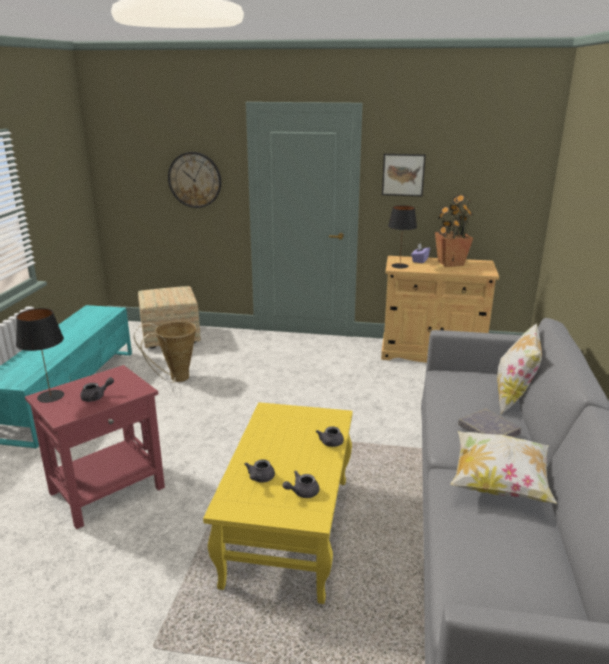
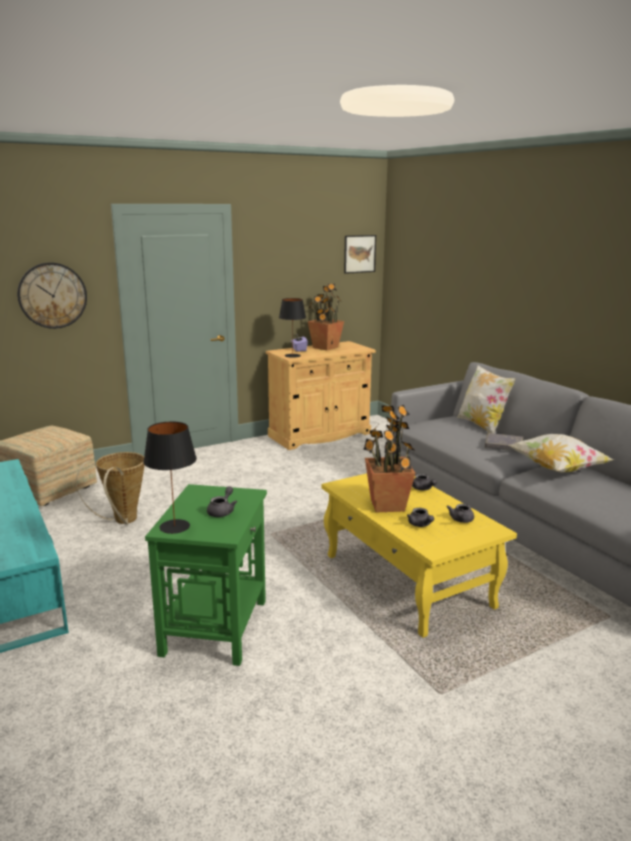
camera: 40 degrees left, 5 degrees down
red side table [25,365,165,529] -> green side table [145,484,267,666]
picture [382,154,426,197] -> picture moved to [344,235,376,274]
none -> potted plant [363,405,415,512]

